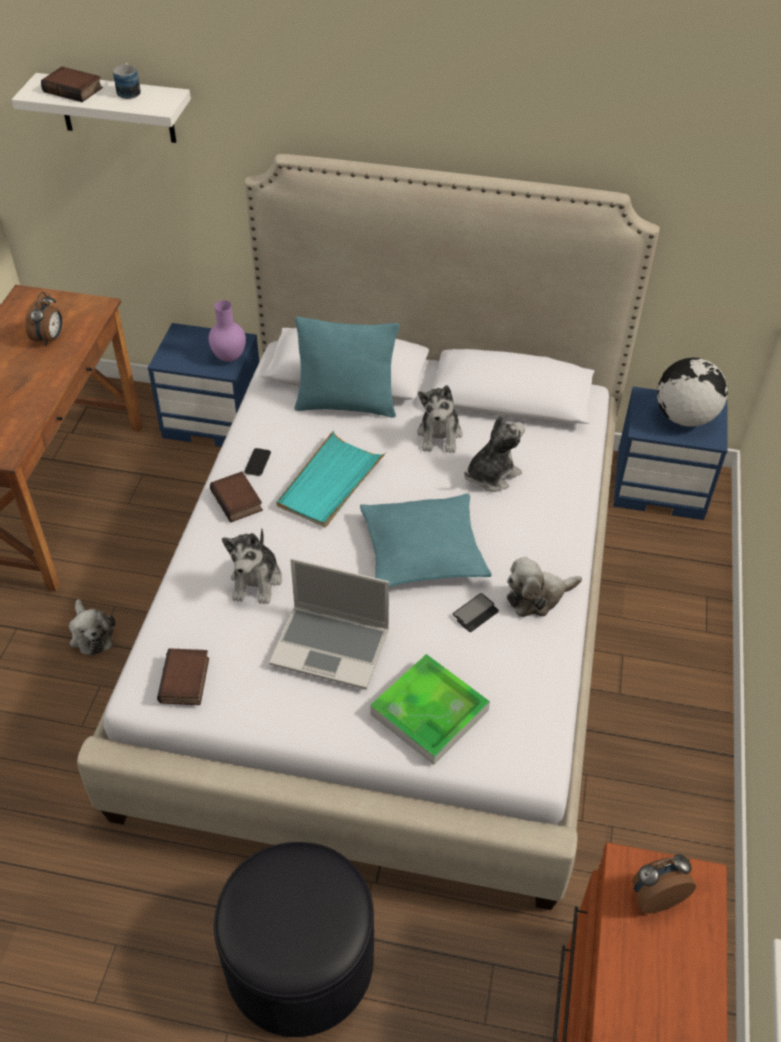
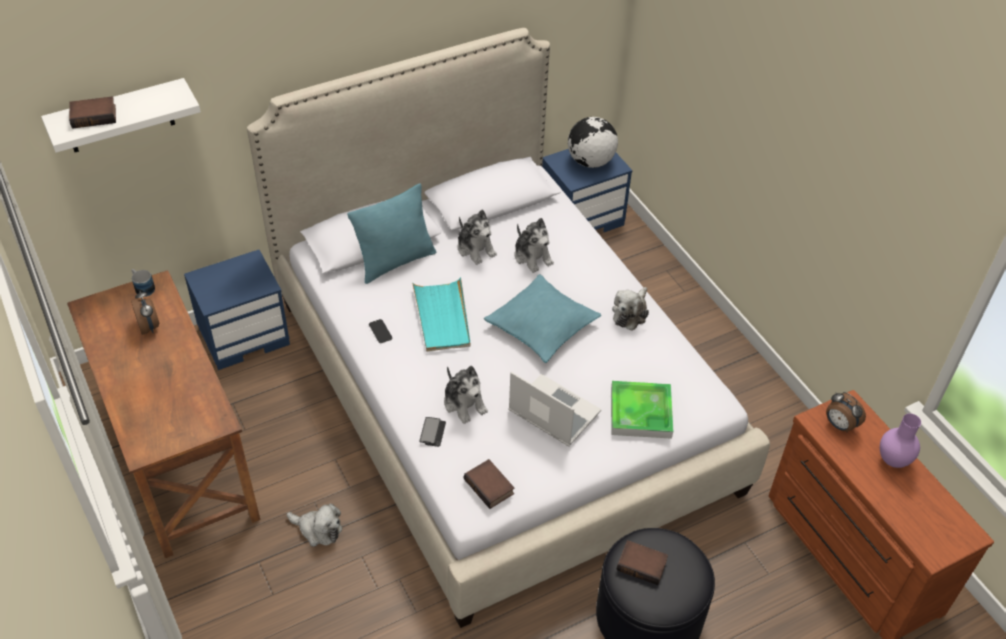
camera: 40 degrees left, 0 degrees up
mug [113,63,141,99] -> mug moved to [131,269,155,297]
purple vase [209,300,246,362] -> purple vase moved to [880,413,921,468]
book [210,472,263,523] -> book moved to [617,540,668,585]
laptop [269,558,389,690] -> laptop turned 120 degrees counterclockwise [508,371,601,447]
phone [452,593,499,632] -> phone moved to [419,417,446,447]
plush toy [464,415,525,492] -> plush toy turned 135 degrees clockwise [515,218,554,273]
alarm clock [632,854,696,914] -> alarm clock turned 75 degrees counterclockwise [826,392,866,432]

